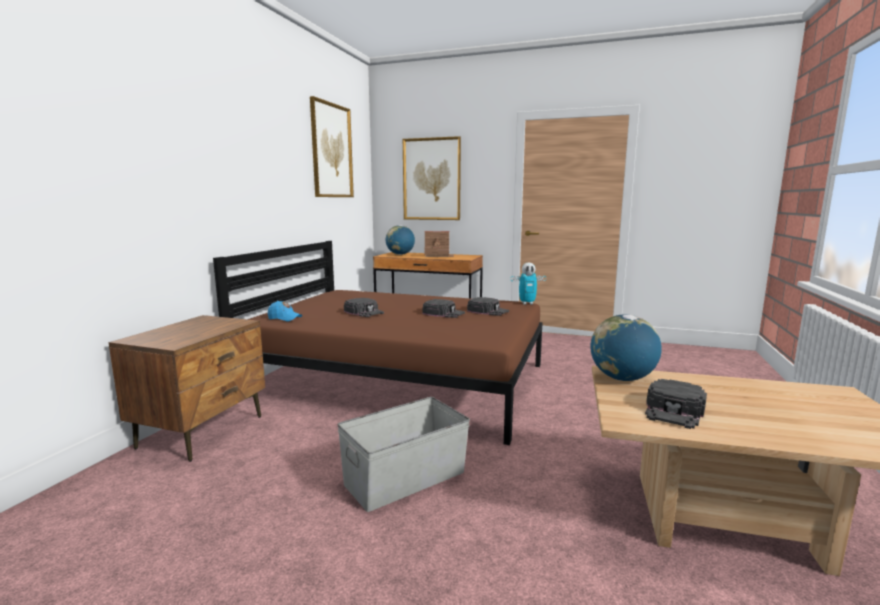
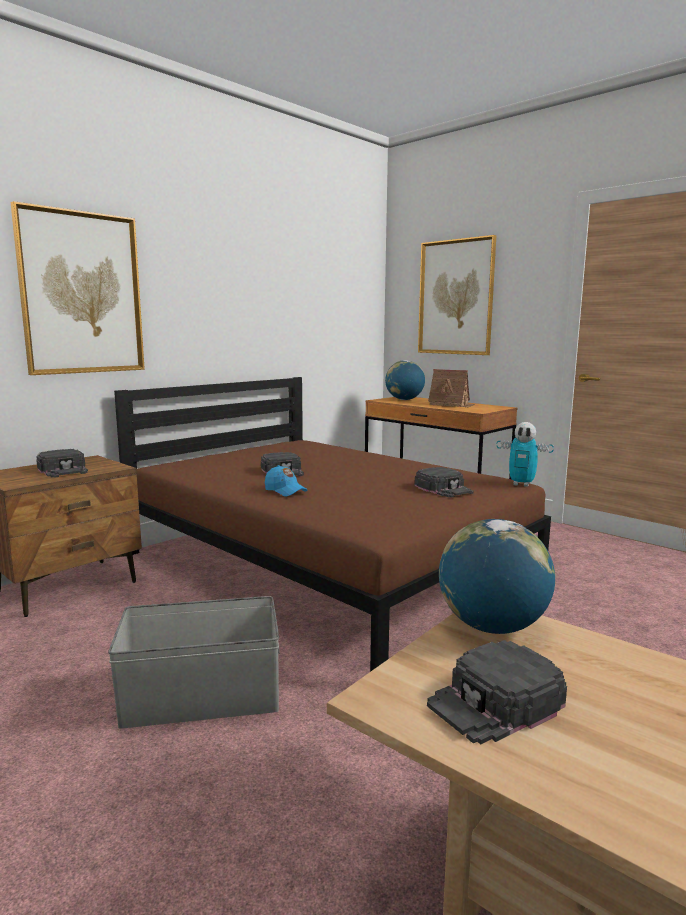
camera: 25 degrees right, 0 degrees up
blue cap [268,301,302,322] -> blue cap moved to [265,465,308,496]
picture [310,96,354,197] -> picture moved to [11,201,145,375]
black cap [422,299,465,318] -> black cap moved to [36,449,88,478]

